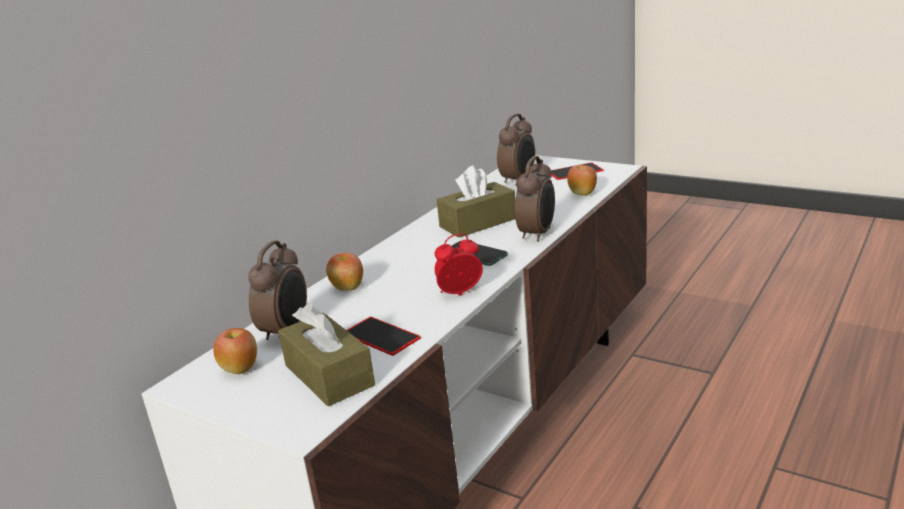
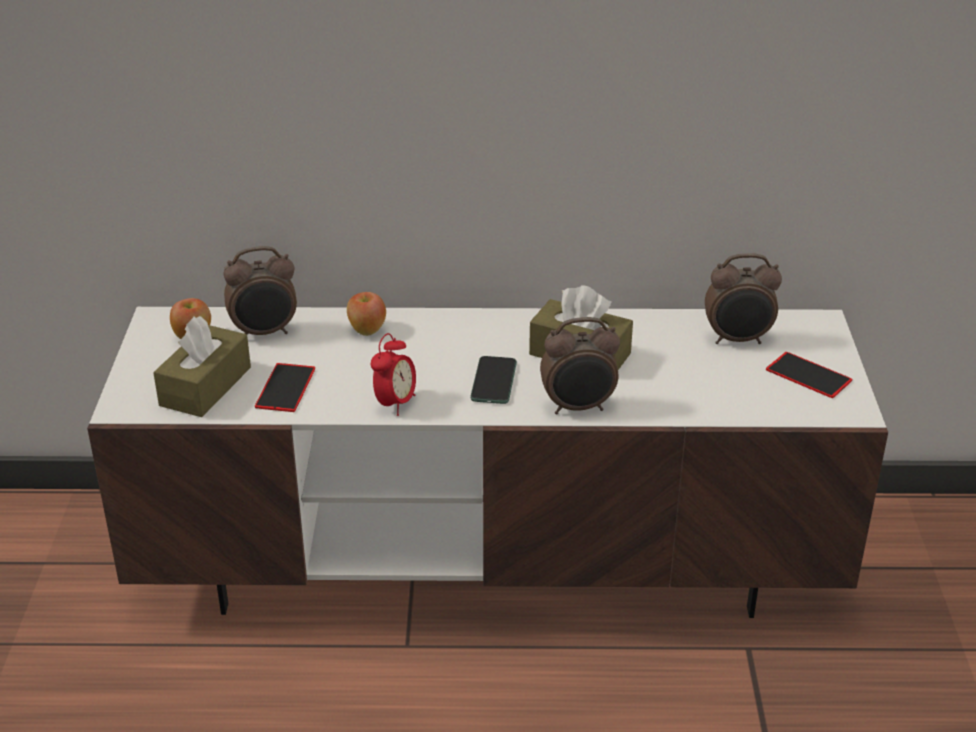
camera: 55 degrees right, 10 degrees up
alarm clock [435,234,483,296] -> alarm clock turned 75 degrees clockwise [371,333,416,416]
apple [567,165,597,196] -> none

